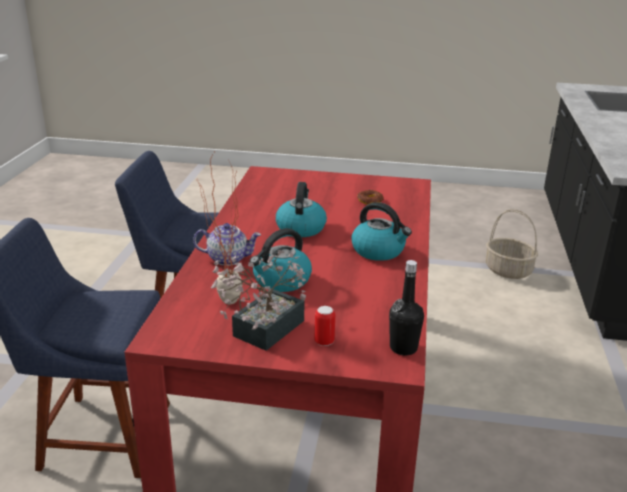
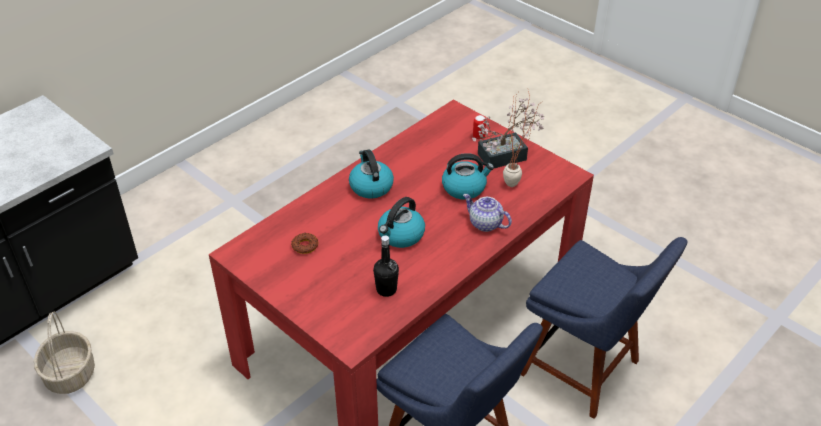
camera: 145 degrees left, 15 degrees up
black bottle [389,260,424,355] -> black bottle moved to [373,235,399,297]

